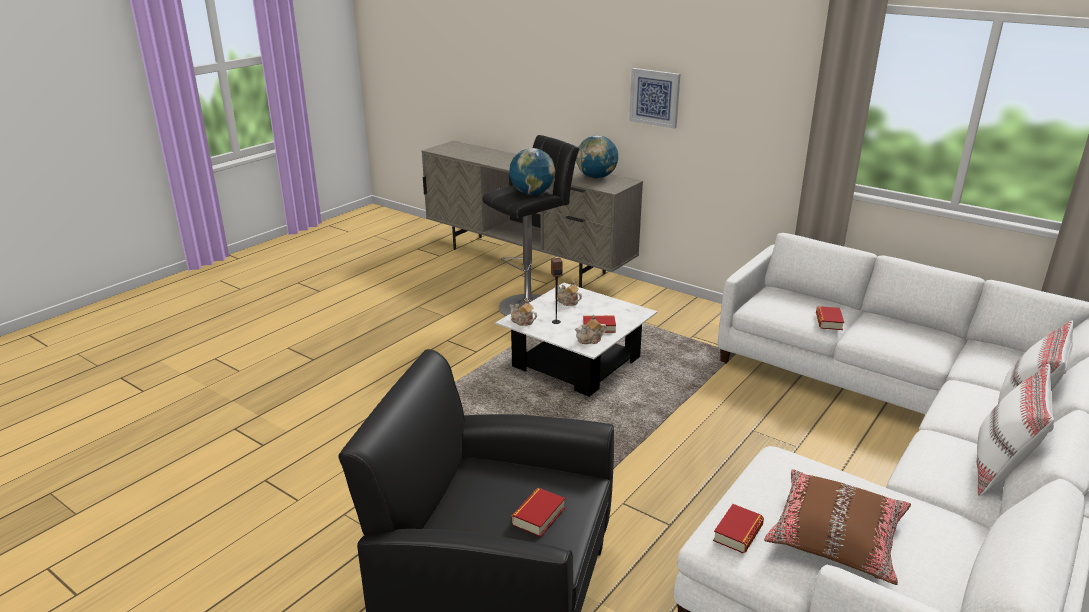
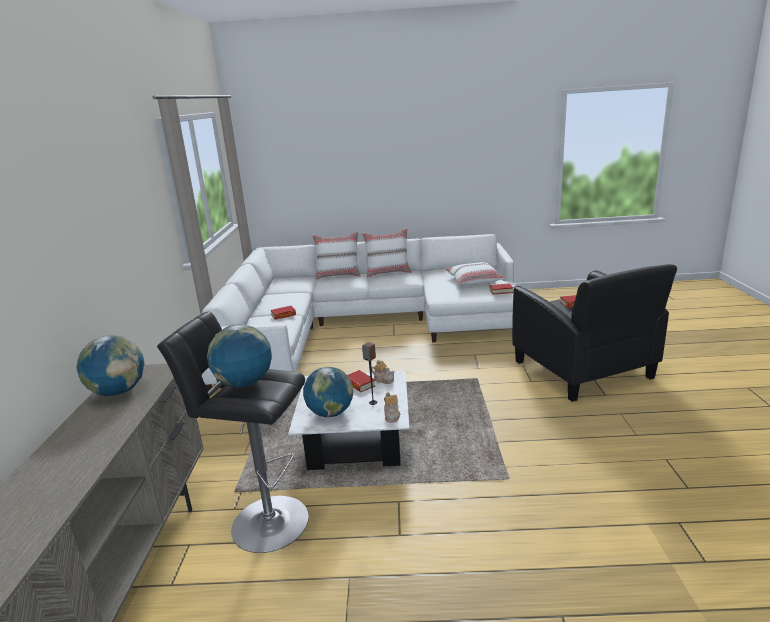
camera: 125 degrees left, 5 degrees down
teapot [557,280,582,306] -> globe [303,367,353,417]
picture [629,68,680,129] -> none
brown pillow [764,469,911,585] -> white pillow [445,262,506,286]

